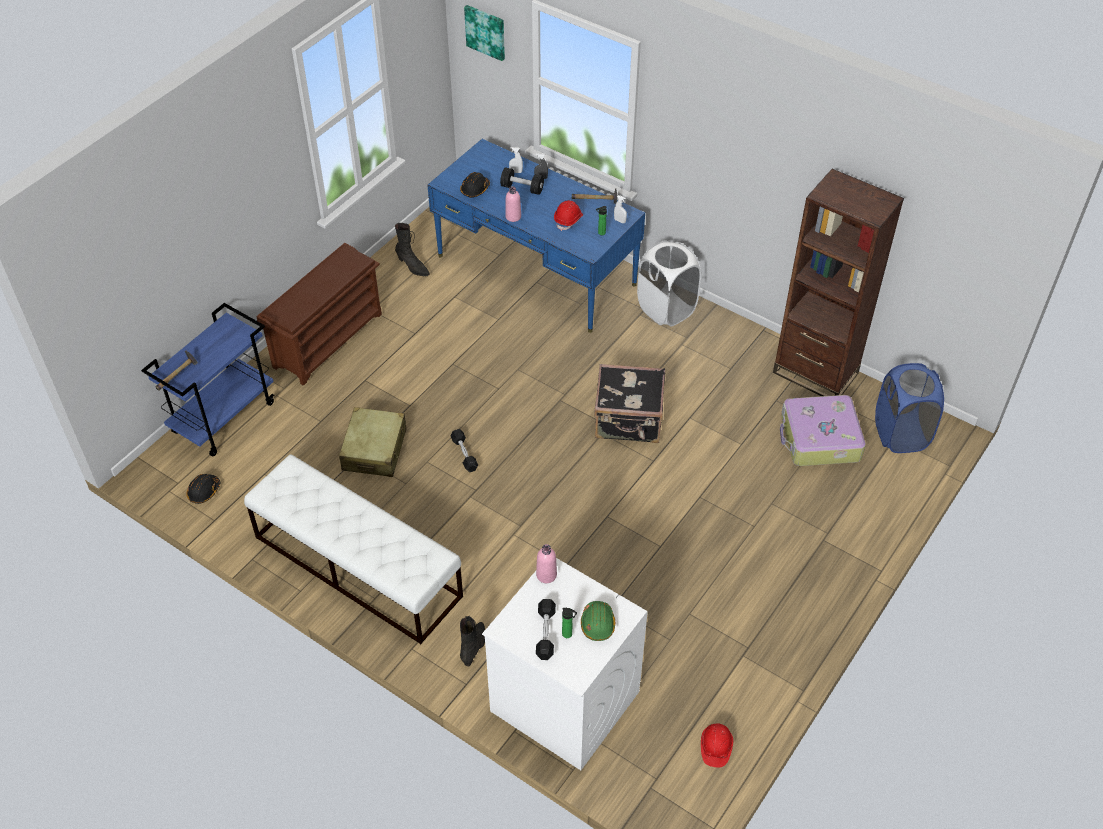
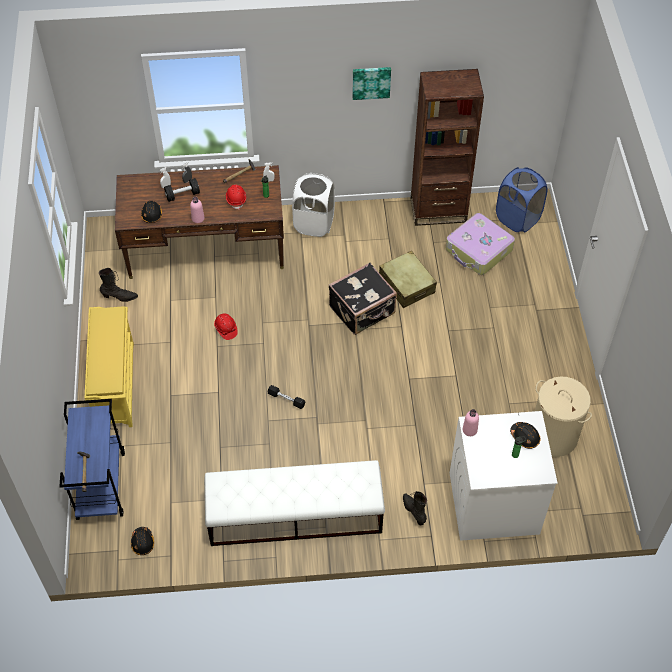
camera: 40 degrees left, 5 degrees up
brown shoe rack [256,243,382,386] -> yellow shoe rack [85,306,134,427]
beige suitcase [339,407,407,477] -> beige suitcase moved to [379,251,437,308]
blue desk [427,139,645,333] -> brown desk [115,165,284,279]
picture [464,5,505,61] -> picture moved to [352,67,391,100]
black dumbbell [536,599,556,660] -> none
green hard hat [581,601,615,641] -> black hard hat [510,422,540,449]
red hard hat [701,724,733,767] -> red hard hat moved to [214,313,238,340]
none -> beige laundry basket [535,376,592,457]

